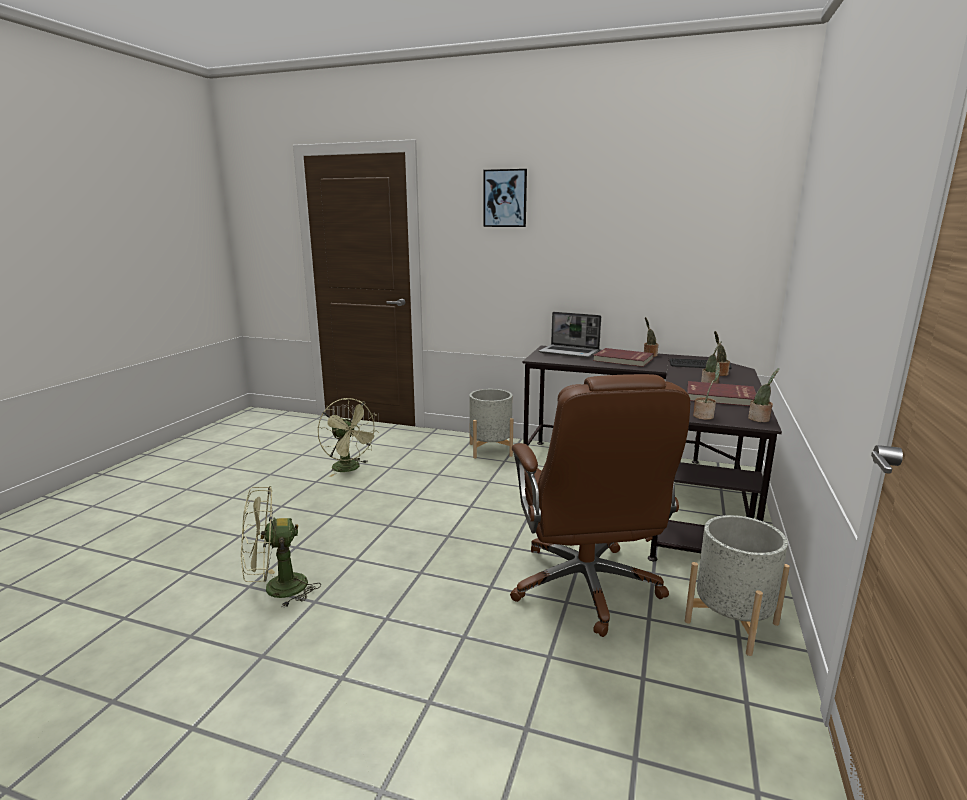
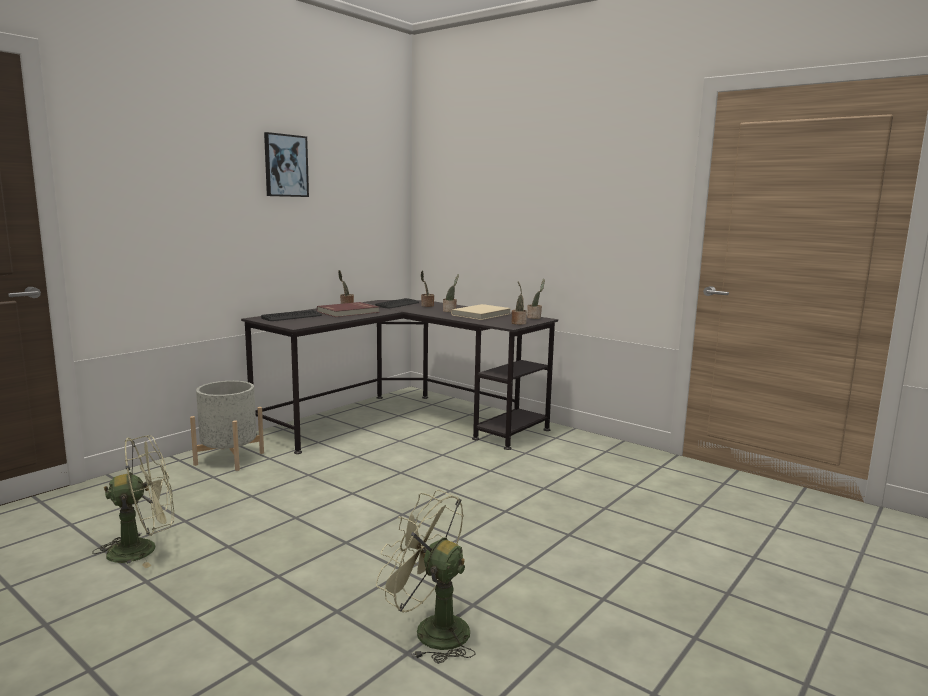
camera: 70 degrees left, 5 degrees down
green fan [241,486,321,608] -> green fan turned 120 degrees clockwise [376,490,476,664]
picture [484,169,527,227] -> picture moved to [264,132,309,197]
brown office chair [510,374,690,637] -> none
laptop [539,312,601,358] -> keyboard [261,310,322,321]
grey planter [685,515,790,656] -> none
red book [687,381,756,406] -> beige book [451,304,511,320]

